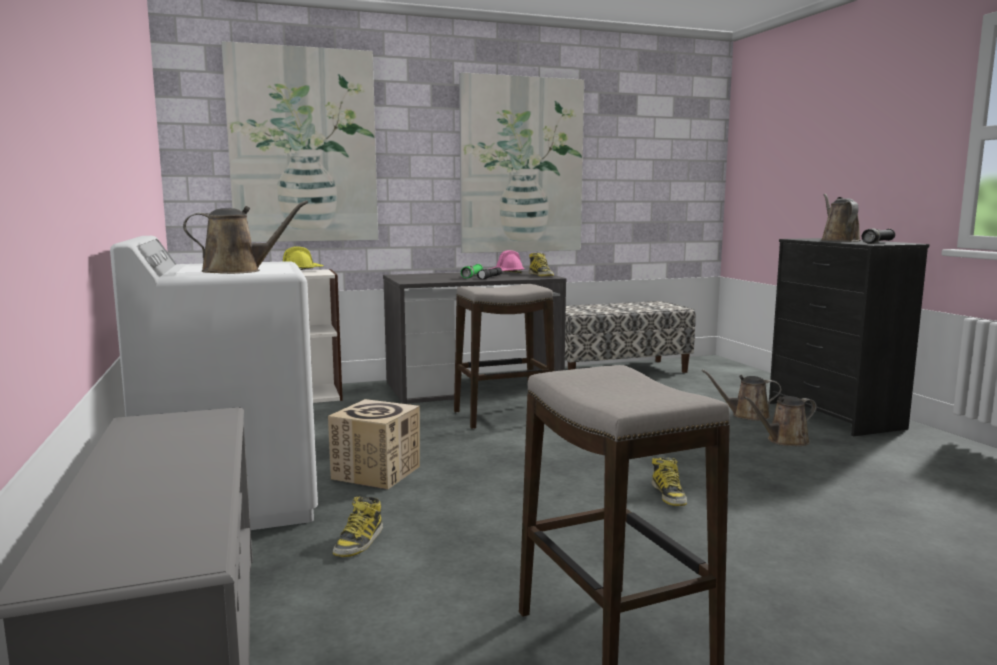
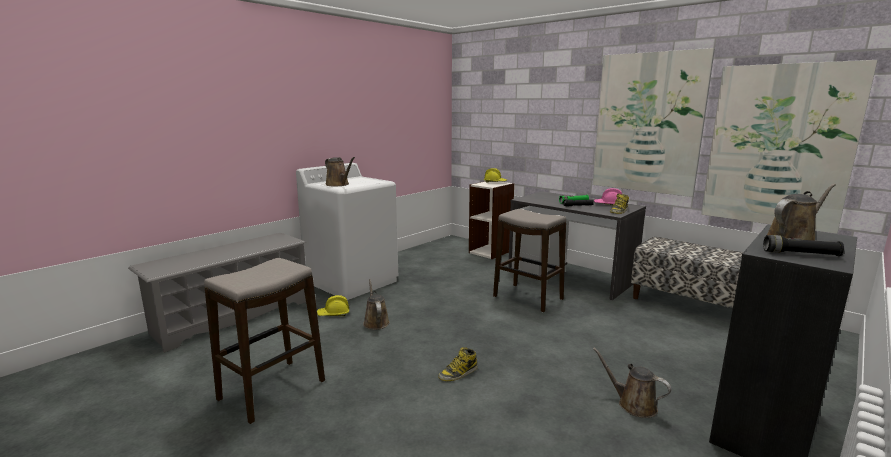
camera: 60 degrees right, 5 degrees up
picture [221,41,378,242] -> picture moved to [701,60,878,234]
cardboard box [328,399,420,490] -> none
boot [333,496,383,557] -> yellow hard hat [317,295,349,316]
brown watering can [702,369,781,421] -> brown watering can moved to [363,279,390,330]

